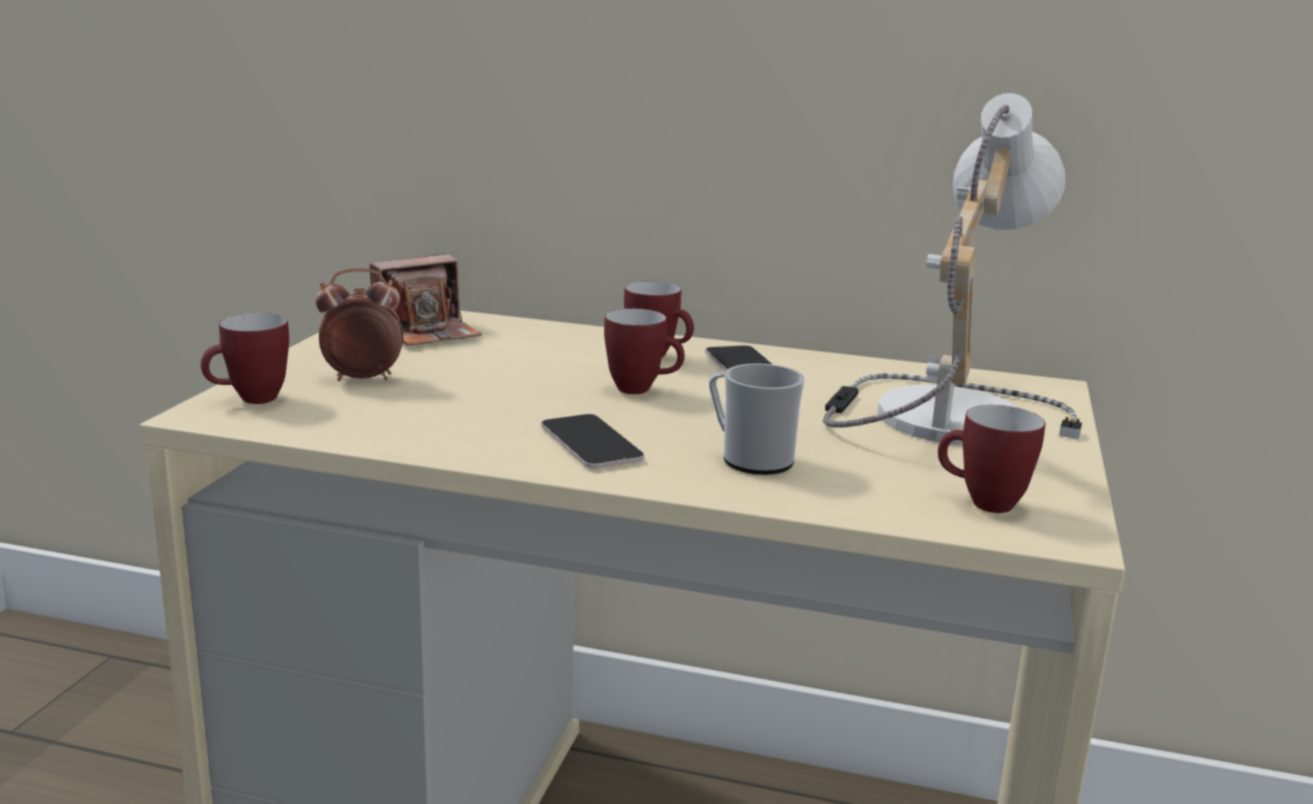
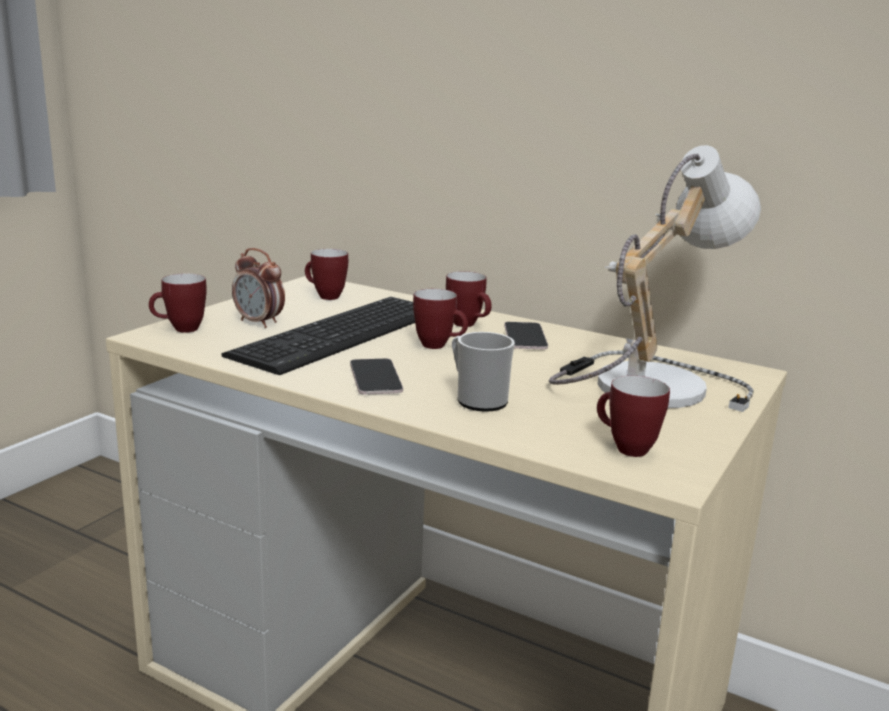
camera: 15 degrees right, 0 degrees up
alarm clock [315,268,403,381] -> alarm clock turned 150 degrees counterclockwise [232,248,285,328]
camera [370,254,482,346] -> mug [305,249,348,300]
none -> keyboard [222,297,415,375]

